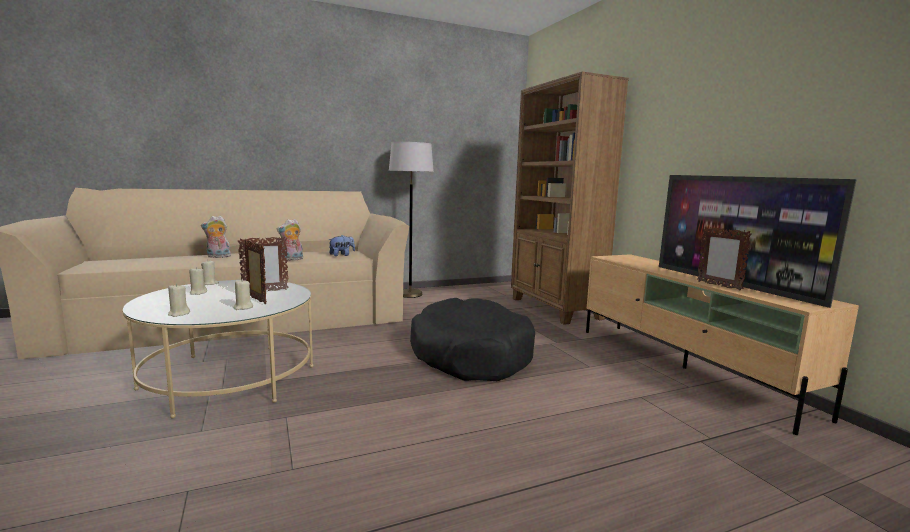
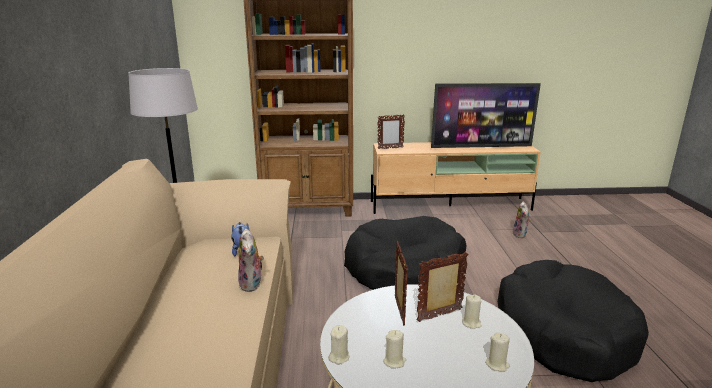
camera: 70 degrees left, 10 degrees up
plush toy [201,216,231,258] -> plush toy moved to [513,202,531,238]
picture frame [697,227,752,291] -> picture frame moved to [377,114,405,149]
none -> black dog bed [498,260,649,382]

